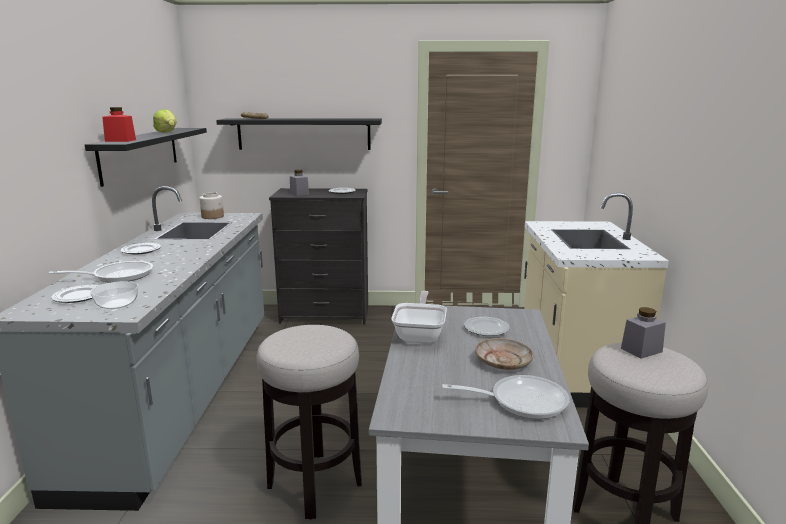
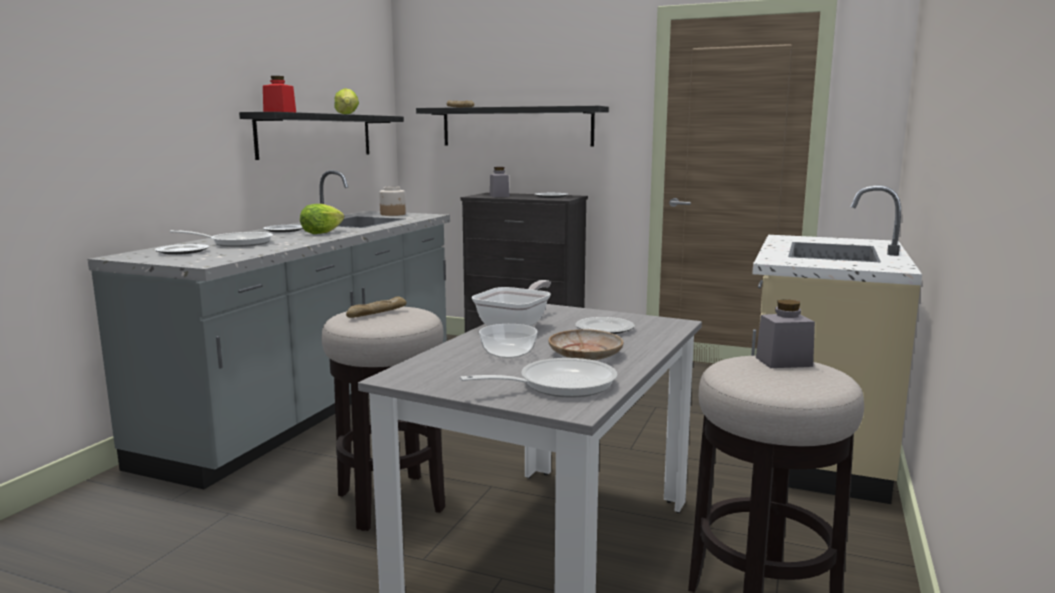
camera: 20 degrees right, 5 degrees down
bowl [90,281,138,309] -> bowl moved to [479,324,538,358]
frying pan [442,375,570,419] -> frying pan turned 45 degrees counterclockwise [460,358,617,398]
none -> lettuce [300,204,344,234]
none -> bread [346,296,407,318]

